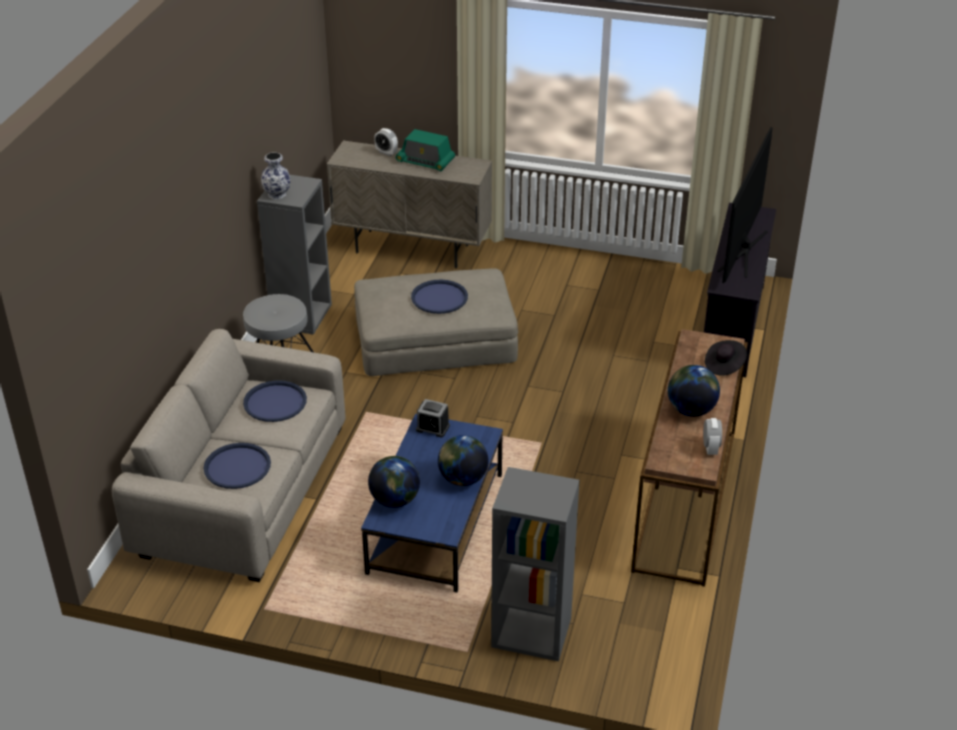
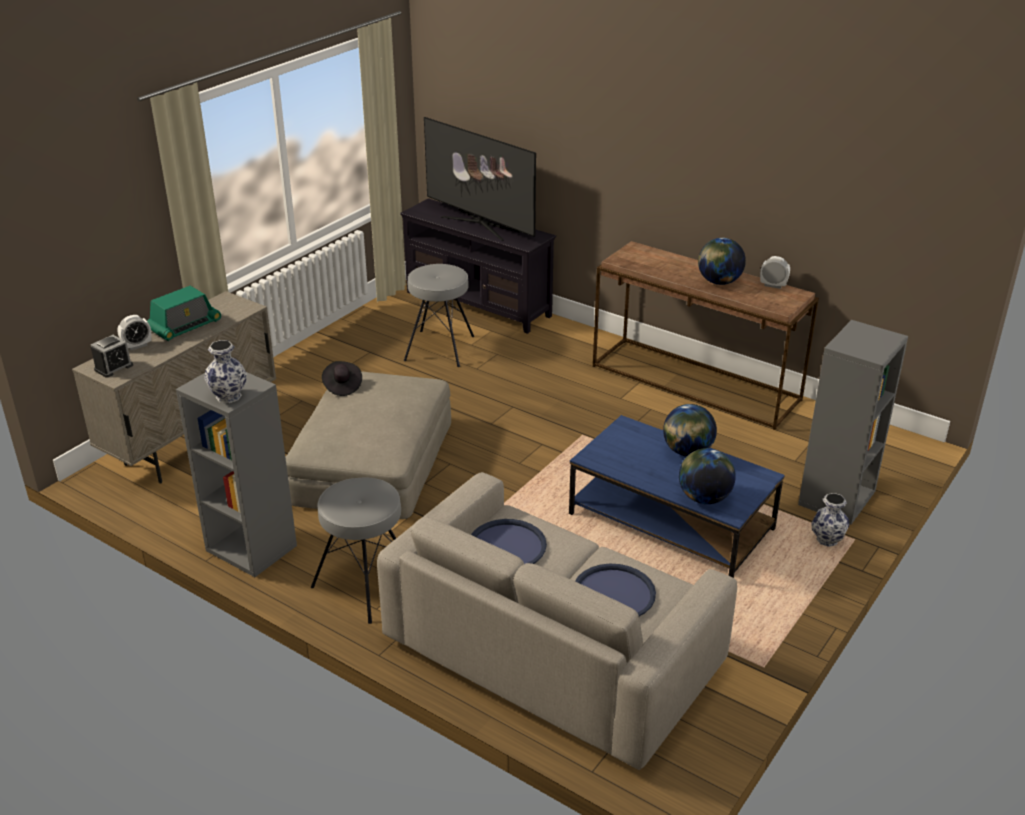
camera: 70 degrees left, 5 degrees down
blue tray [411,280,468,314] -> none
alarm clock [416,399,450,438] -> alarm clock moved to [91,335,133,378]
black hat [705,340,747,376] -> black hat moved to [322,361,362,396]
none -> grey stool [404,264,474,367]
none -> vase [811,493,849,547]

